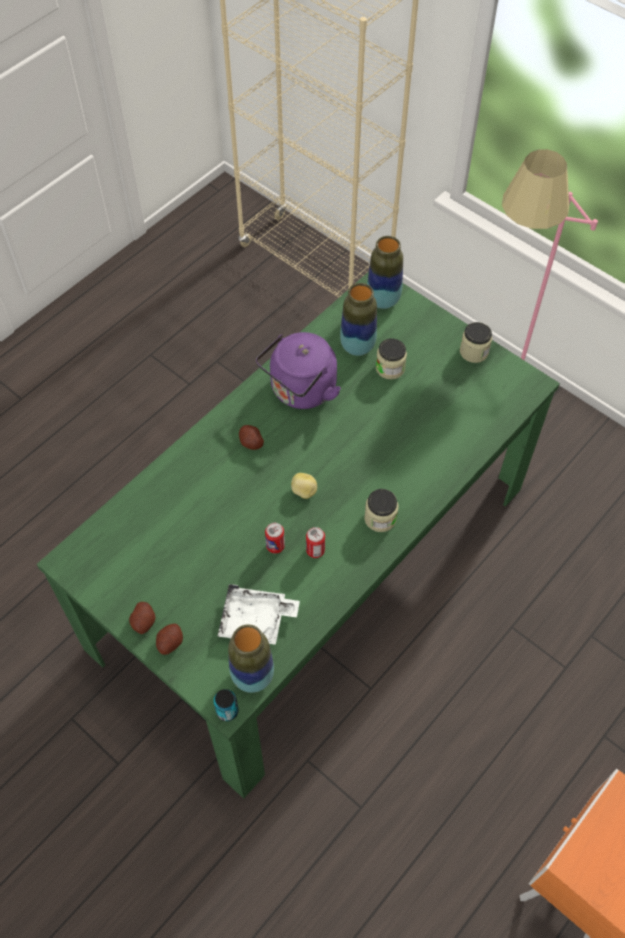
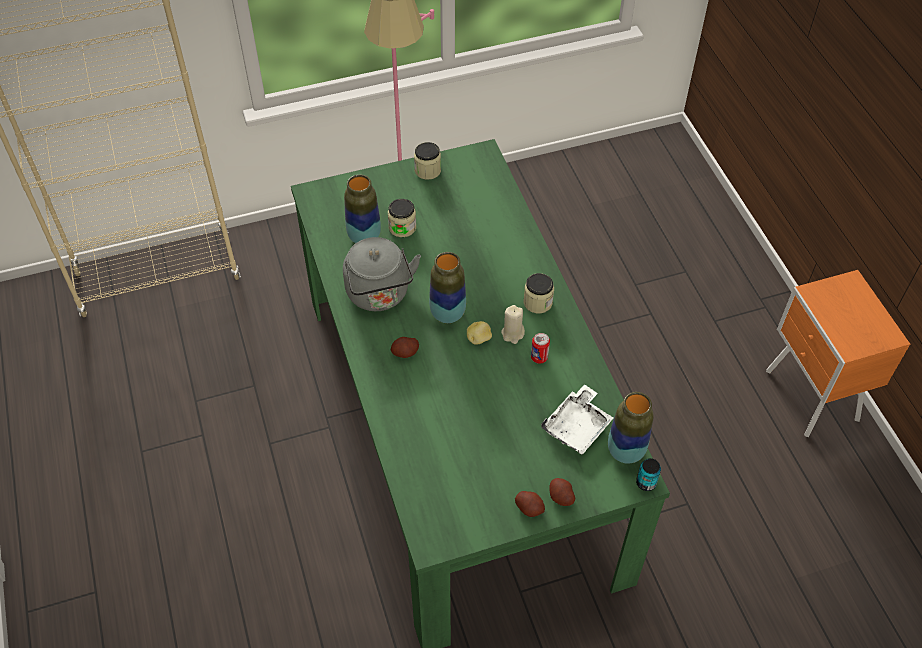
camera: 60 degrees left, 5 degrees down
purple kettle [256,332,341,409] -> grey kettle [343,237,421,311]
can [265,523,285,553] -> none
vase [367,236,403,309] -> vase moved to [429,252,466,323]
none -> beige candle [501,305,525,344]

